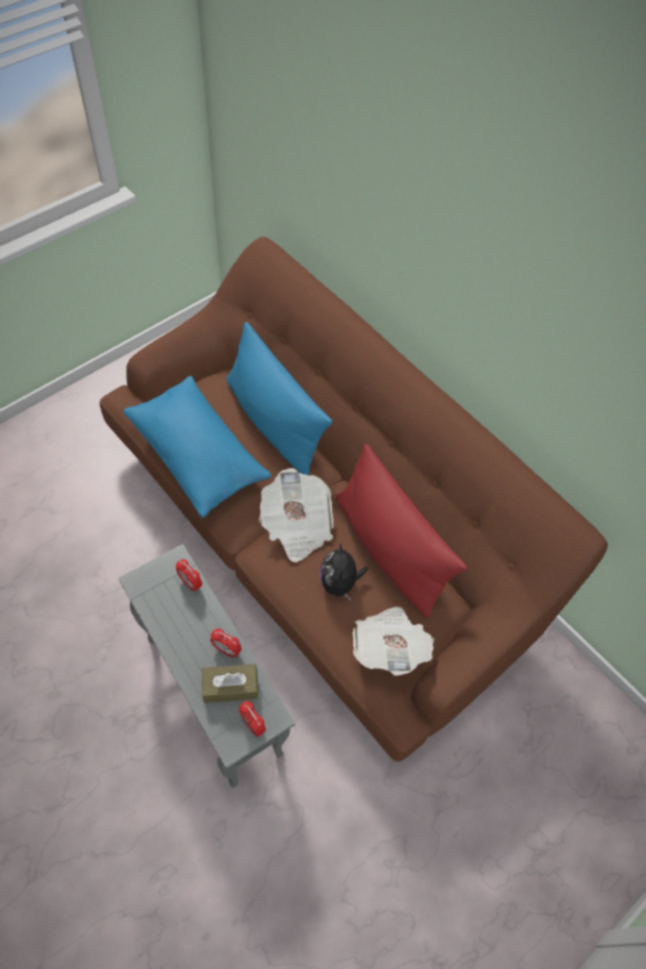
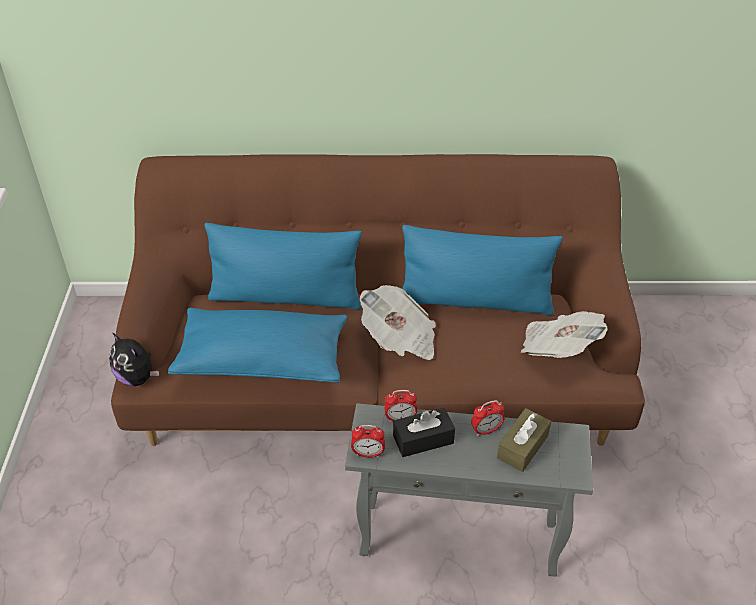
camera: 45 degrees left, 15 degrees down
alarm clock [239,701,266,737] -> alarm clock moved to [351,425,385,457]
plush toy [320,544,368,601] -> plush toy moved to [109,332,159,386]
red pillow [336,444,467,618] -> blue pillow [402,225,563,315]
none -> black tissue box [393,408,455,457]

